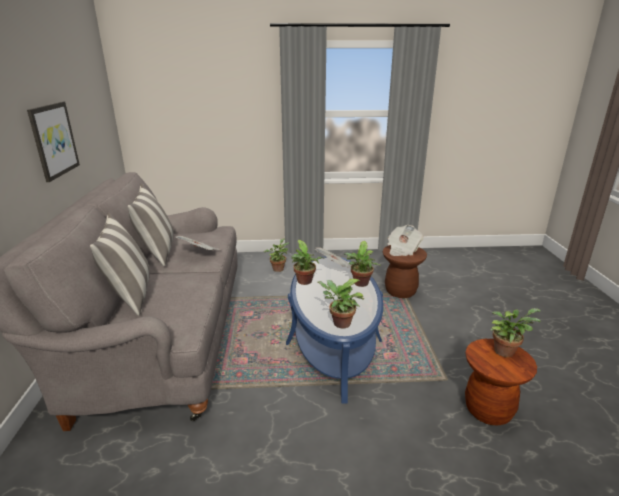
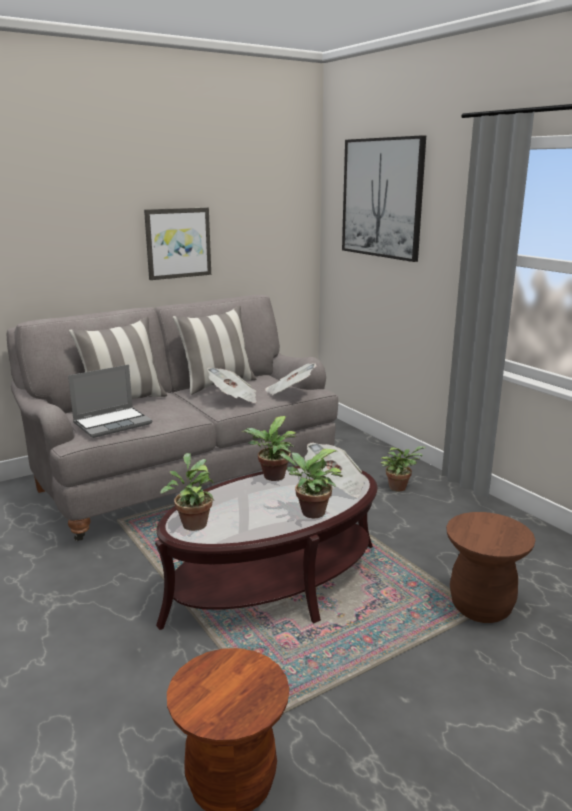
camera: 60 degrees right, 5 degrees down
blue coffee table [286,256,383,404] -> brown coffee table [155,466,378,630]
newspaper [388,225,423,256] -> newspaper moved to [265,363,317,395]
potted plant [490,308,541,357] -> none
none -> laptop [68,364,152,438]
none -> picture [342,135,426,262]

